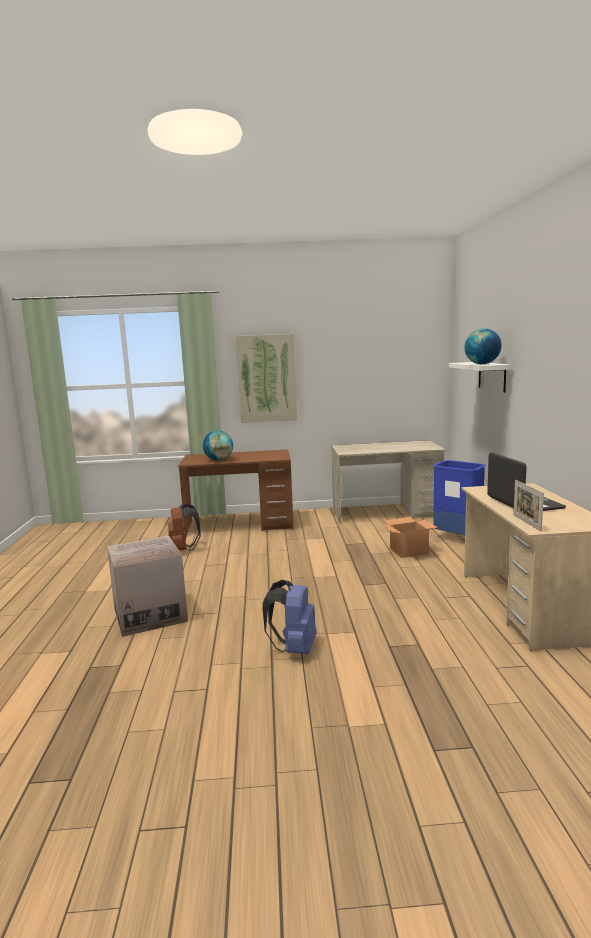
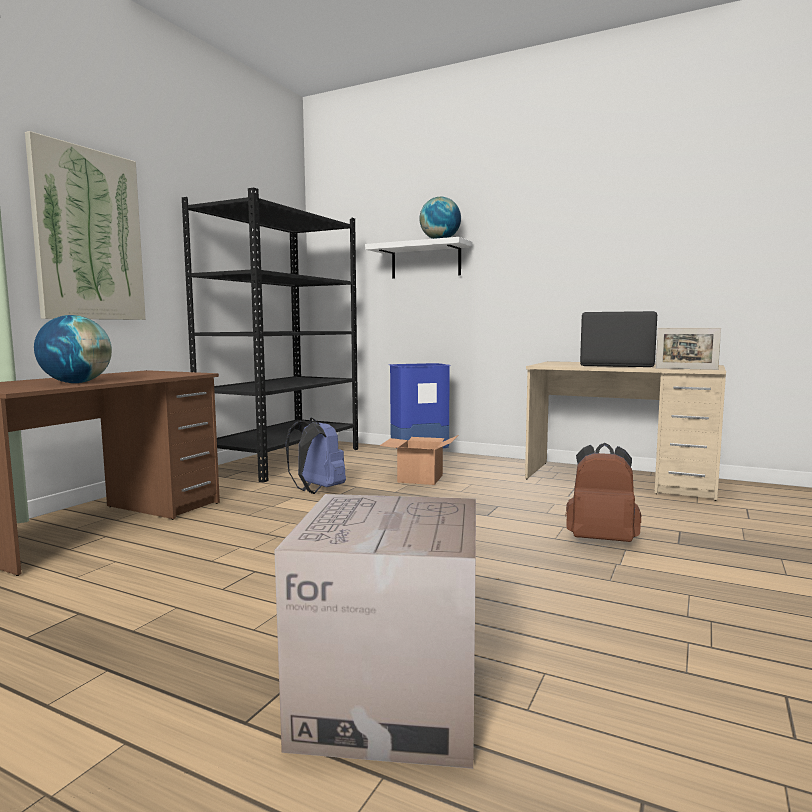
camera: 60 degrees left, 5 degrees down
brown backpack [168,503,201,551] -> brown backpack moved to [565,443,641,542]
blue backpack [262,580,317,654] -> blue backpack moved to [285,417,346,494]
beige desk [331,440,445,523] -> black bookcase [182,187,358,482]

